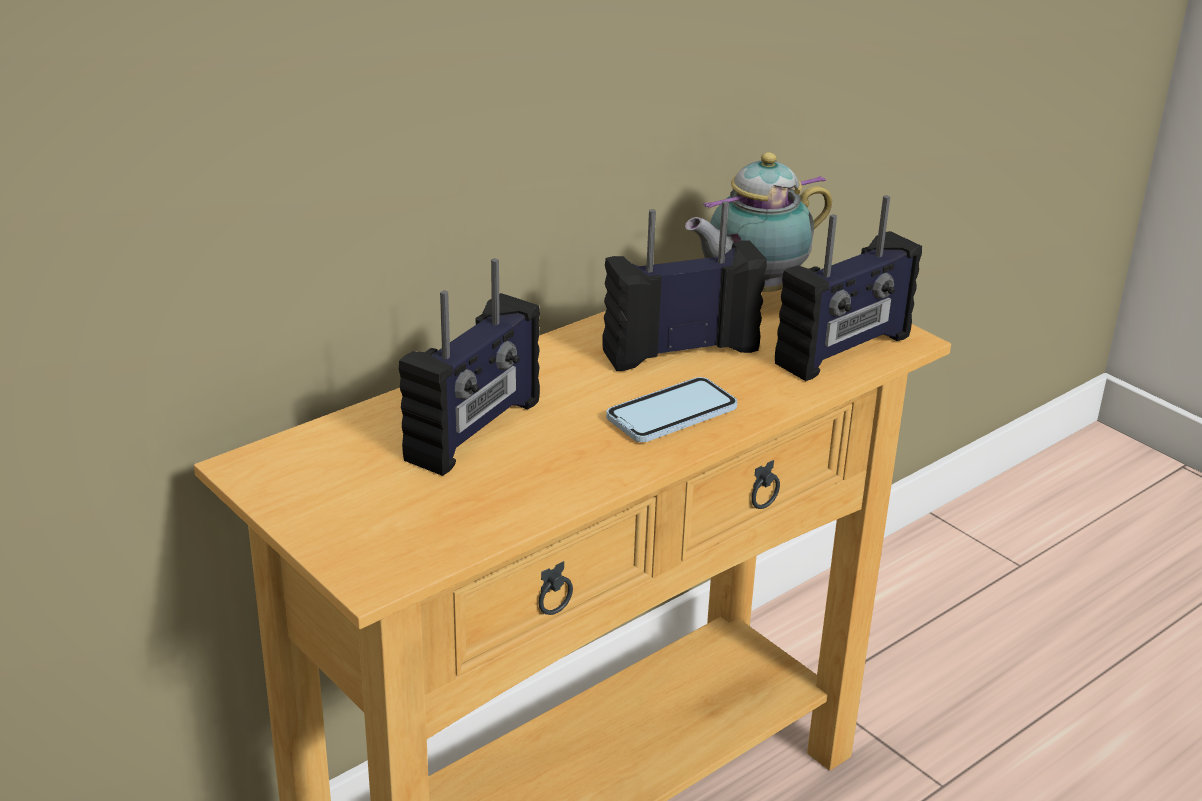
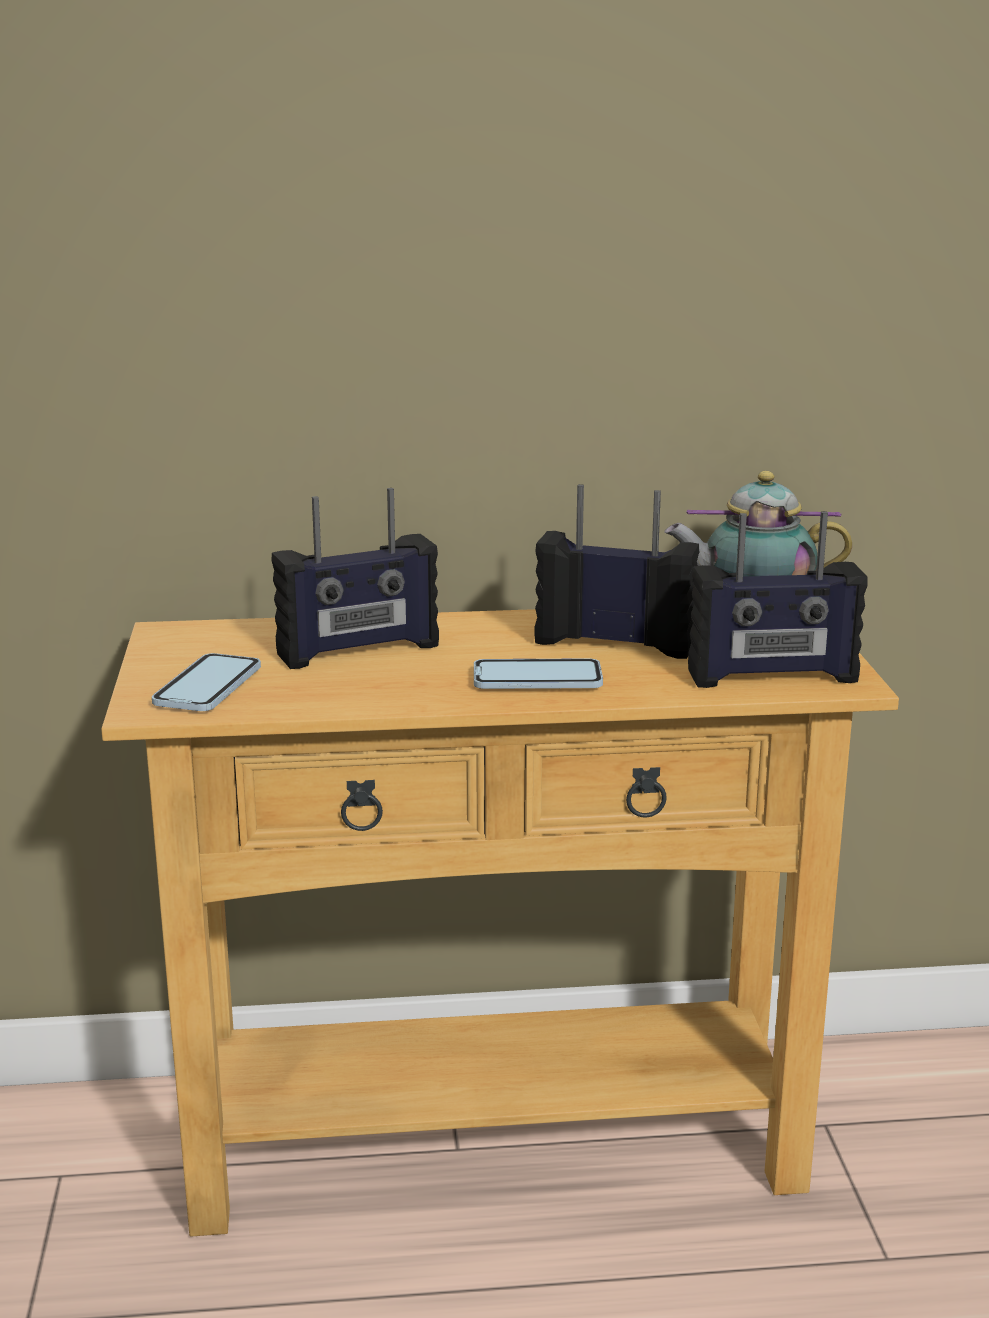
camera: 35 degrees right, 10 degrees down
none -> phone [152,653,261,711]

